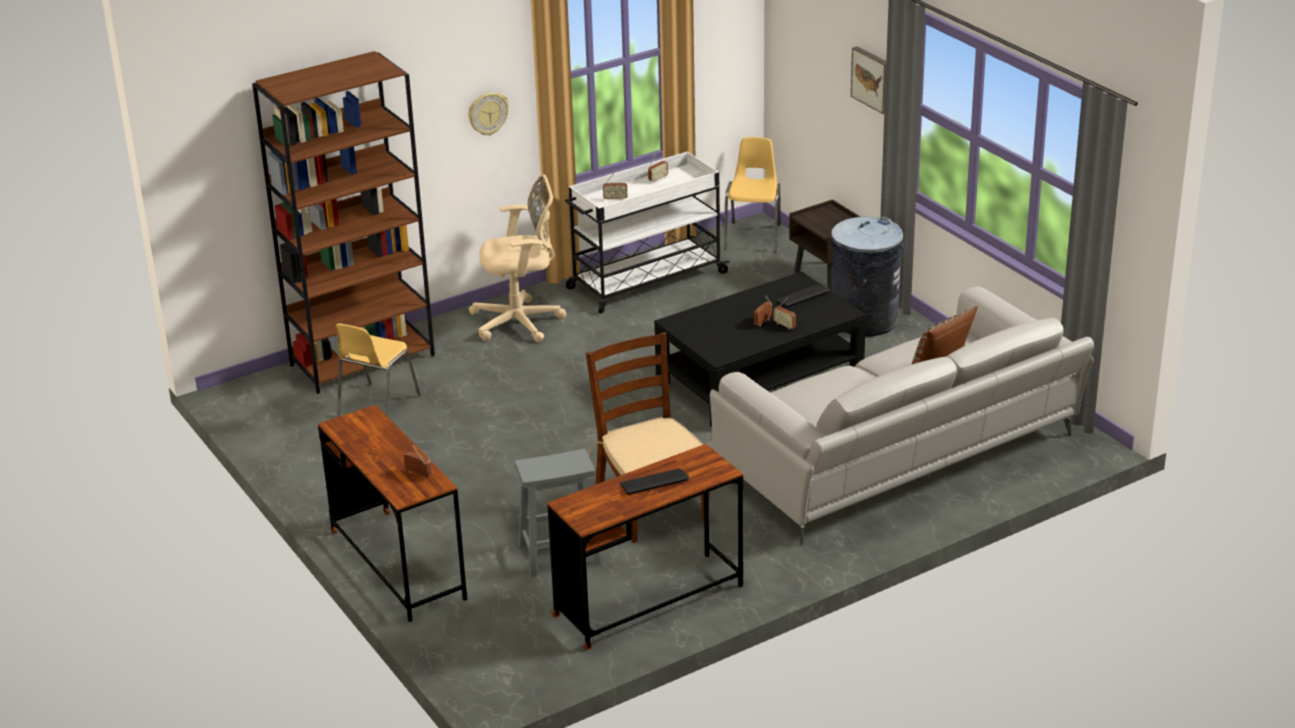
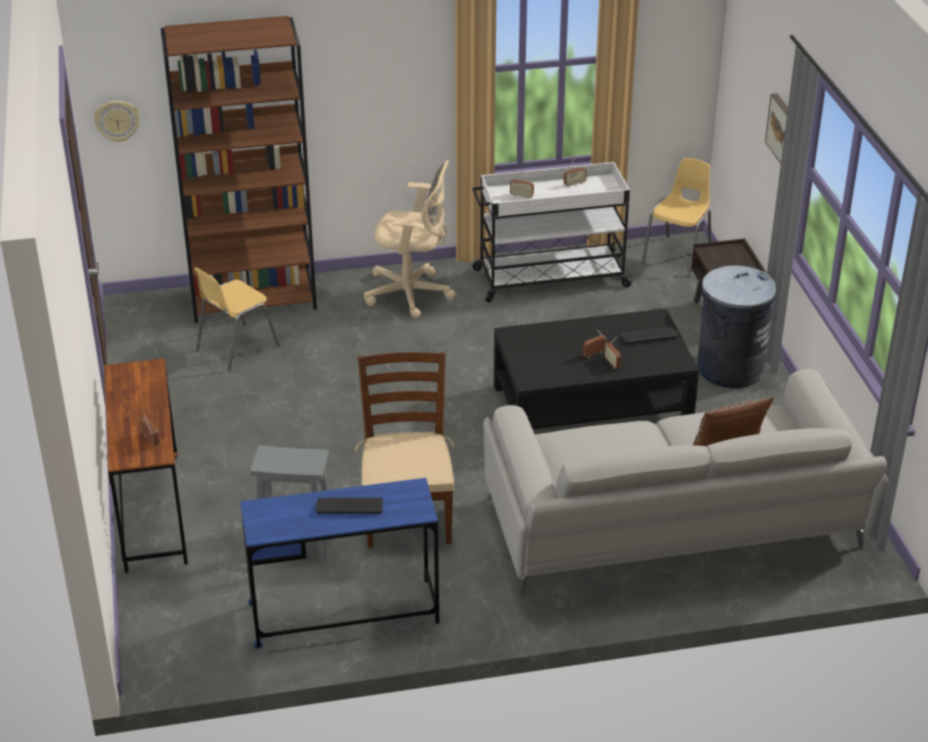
camera: 20 degrees right, 5 degrees up
wall clock [468,92,509,136] -> wall clock moved to [94,100,140,142]
brown desk [547,444,743,650] -> blue desk [240,478,439,649]

